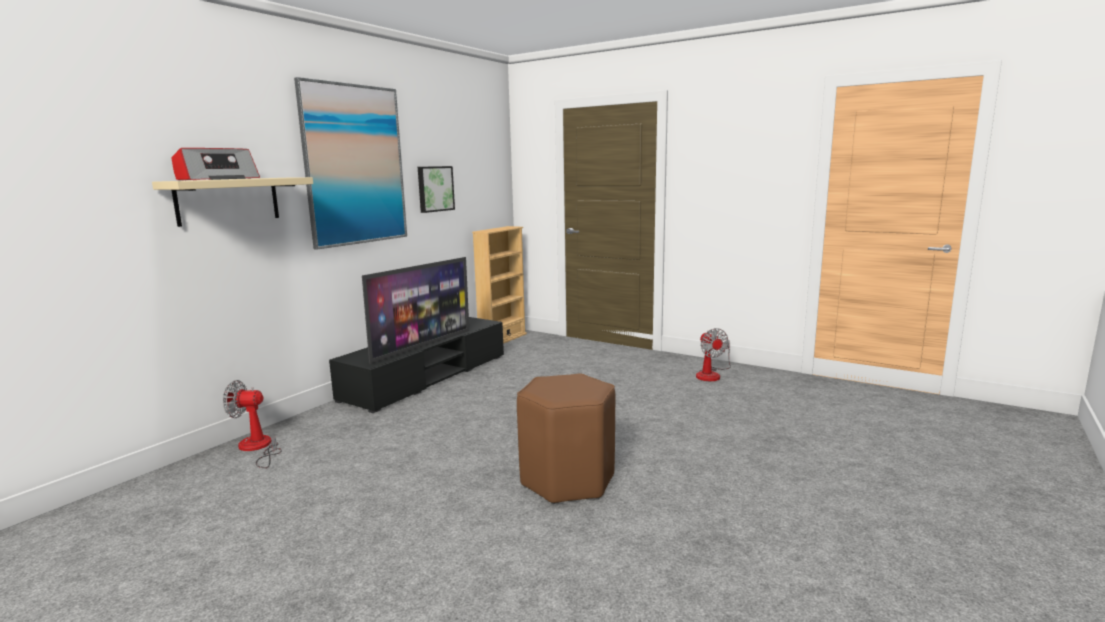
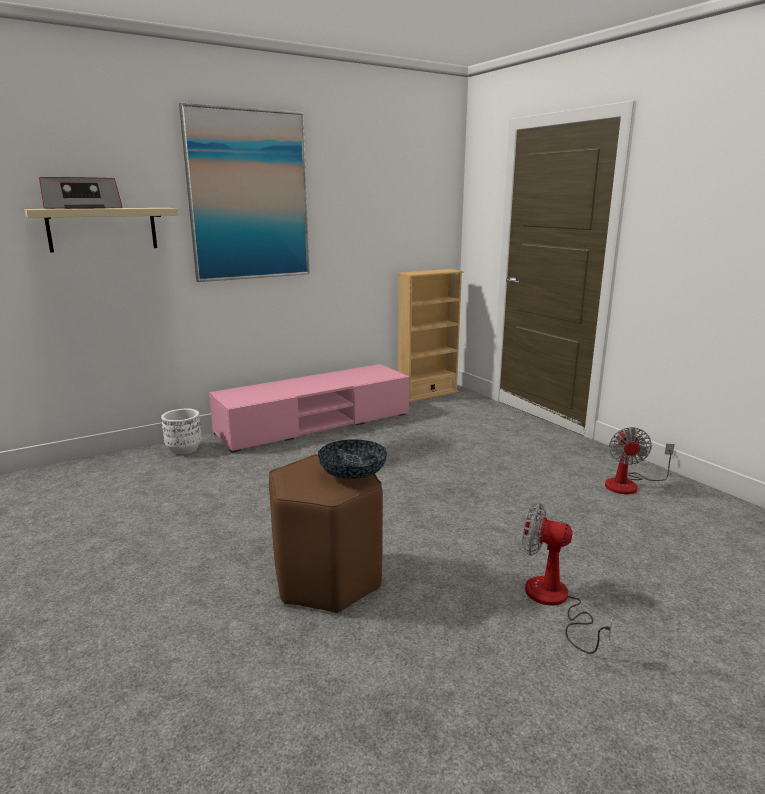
camera: 25 degrees right, 5 degrees up
fan [223,380,282,468] -> fan moved to [522,503,613,654]
black tv stand [329,317,504,413] -> pink tv stand [209,364,409,453]
television [362,257,469,364] -> none
picture [418,166,455,213] -> none
none -> white planter [161,408,202,455]
none -> bowl [318,439,387,479]

